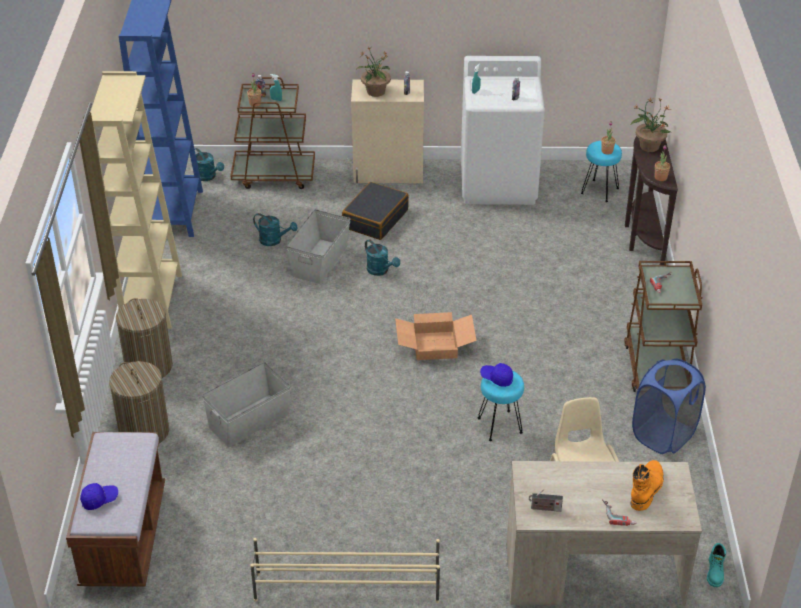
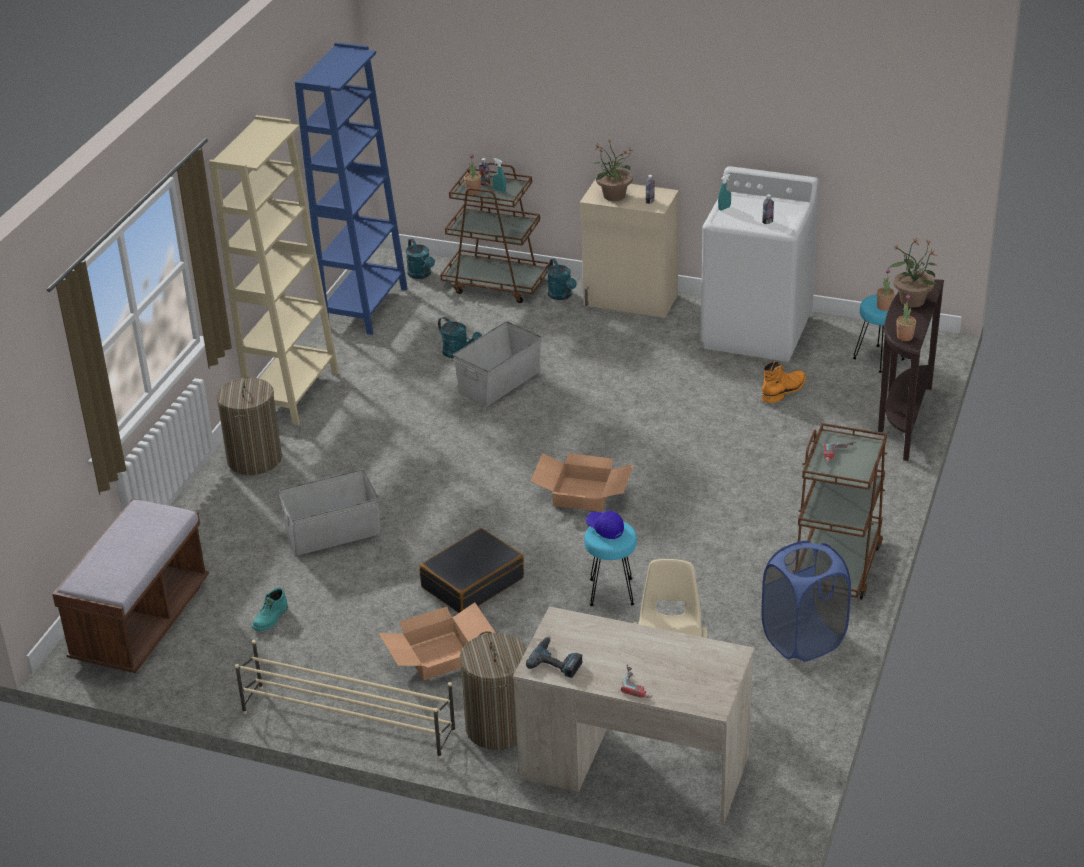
camera: 20 degrees right, 5 degrees down
blue cap [80,483,118,510] -> none
laundry basket [109,361,169,444] -> laundry basket moved to [460,631,527,750]
black suitcase [342,182,409,240] -> black suitcase moved to [420,528,524,613]
turquoise watering can [365,239,400,276] -> turquoise watering can moved to [547,258,577,300]
radio [529,490,563,512] -> power drill [526,636,583,678]
orange boot [630,460,664,511] -> orange boot moved to [762,361,806,403]
turquoise boot [707,543,726,587] -> turquoise boot moved to [252,588,288,631]
none -> cardboard box [379,602,495,680]

